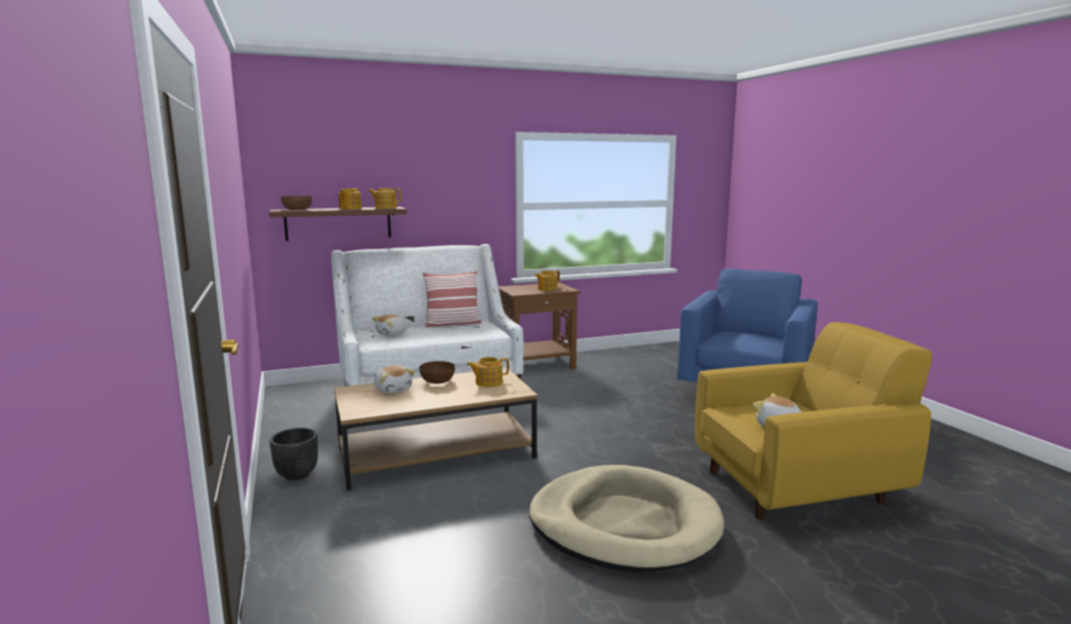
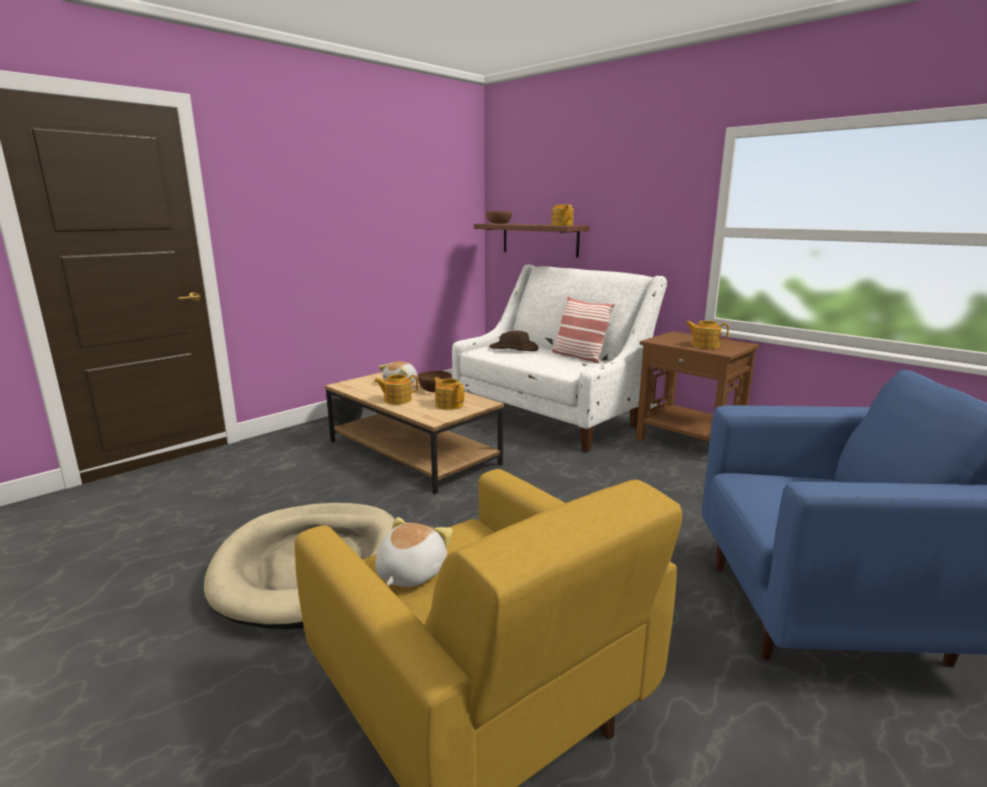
camera: 65 degrees right, 5 degrees up
teapot [338,188,362,209] -> teapot moved to [374,374,418,404]
plush toy [372,314,408,336] -> brown hat [489,331,538,351]

